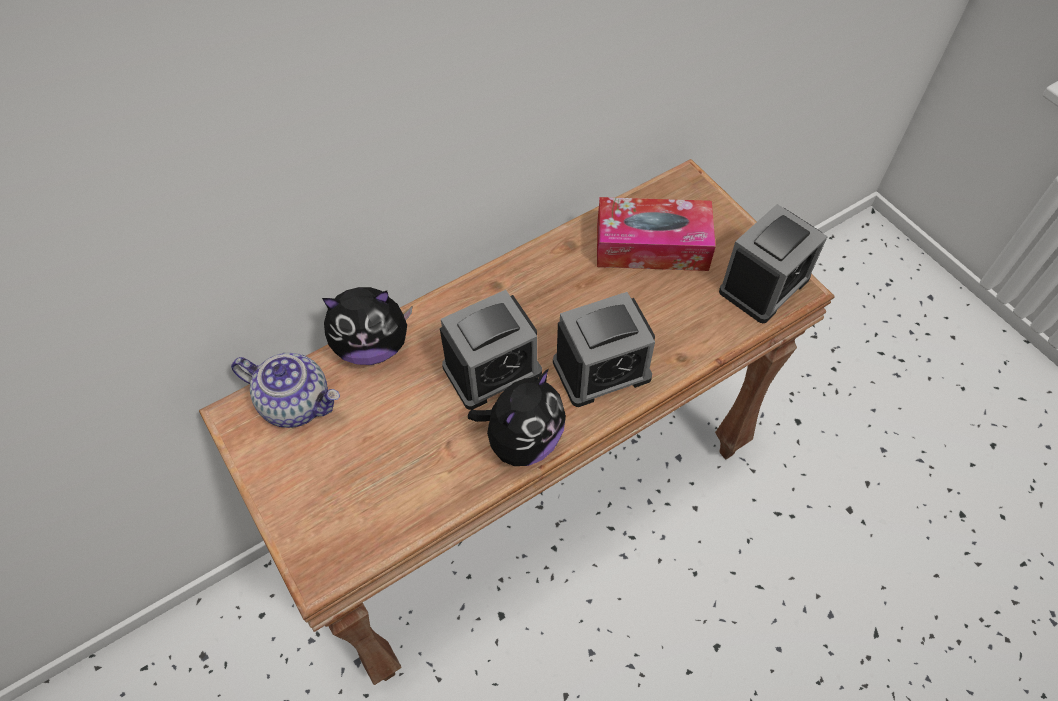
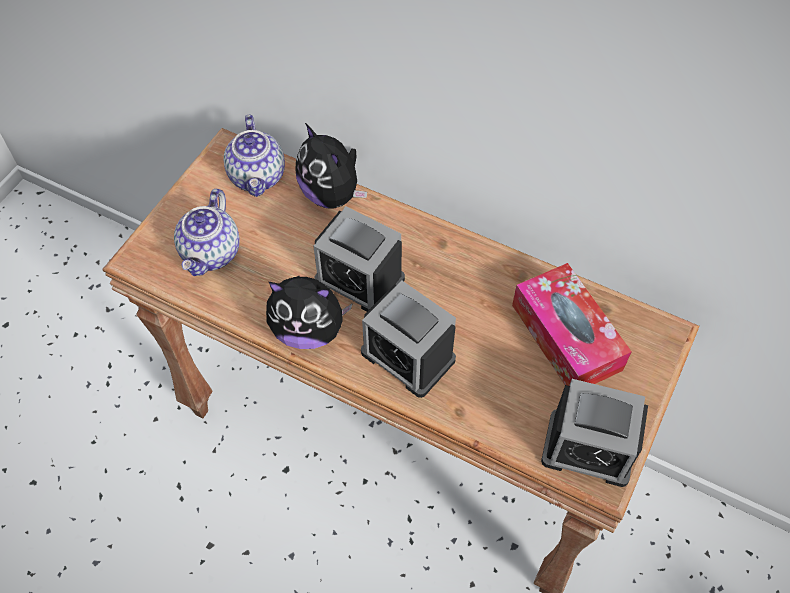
camera: 60 degrees right, 0 degrees up
none -> teapot [174,189,240,276]

